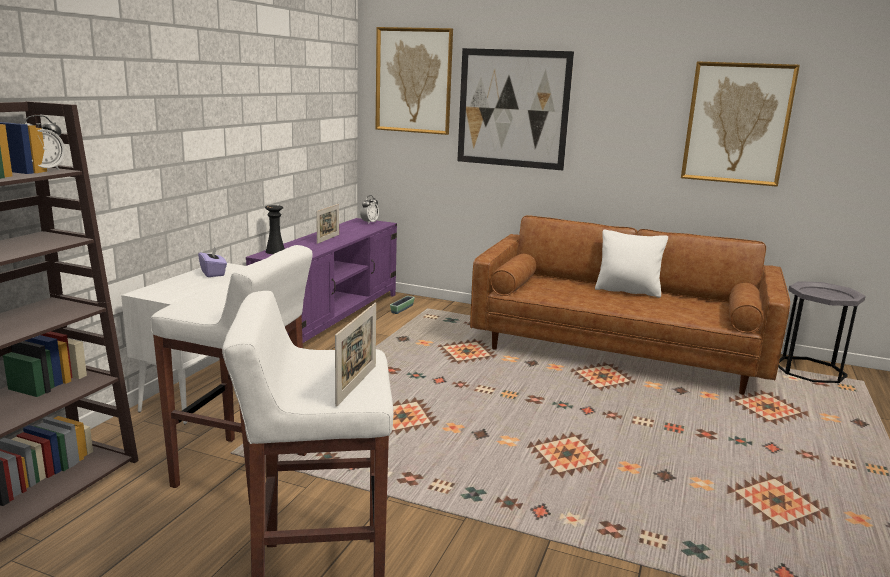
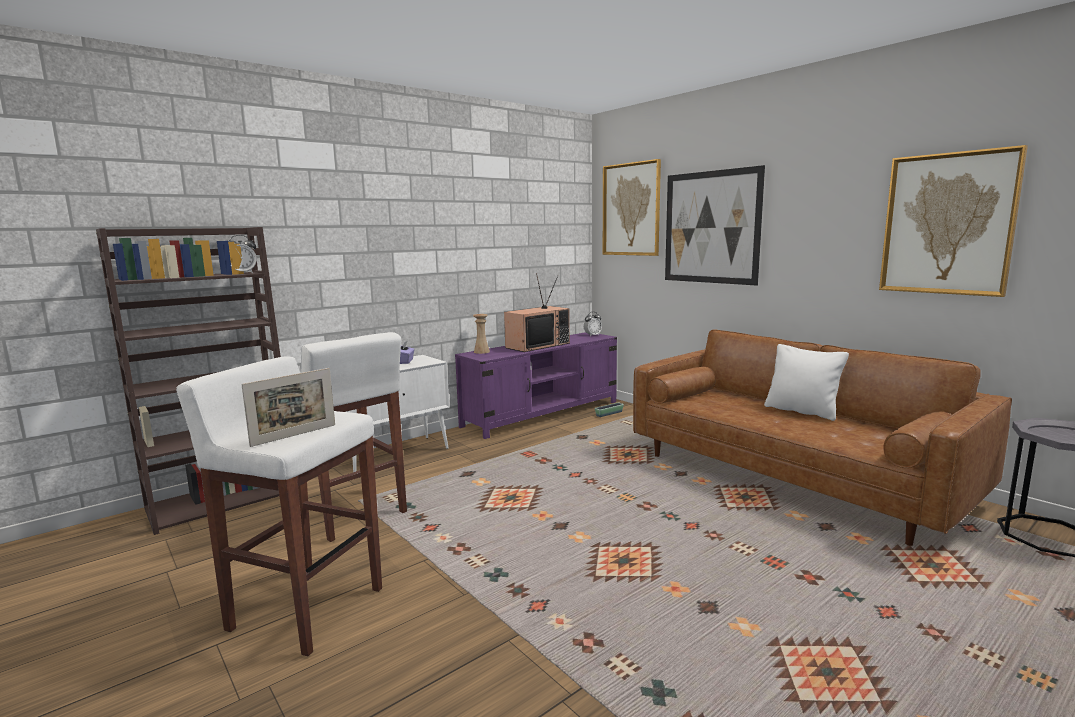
camera: 30 degrees right, 5 degrees down
black vase [265,205,285,254] -> beige vase [473,314,490,354]
picture frame [316,204,339,244] -> television [504,273,570,352]

